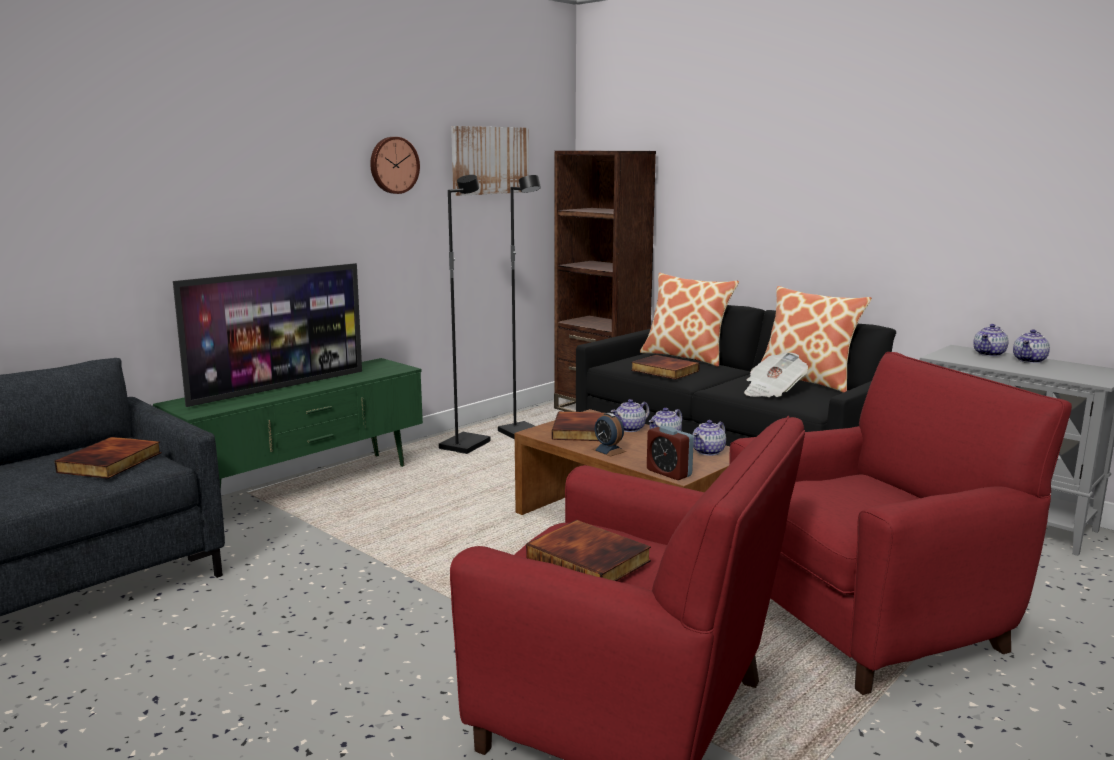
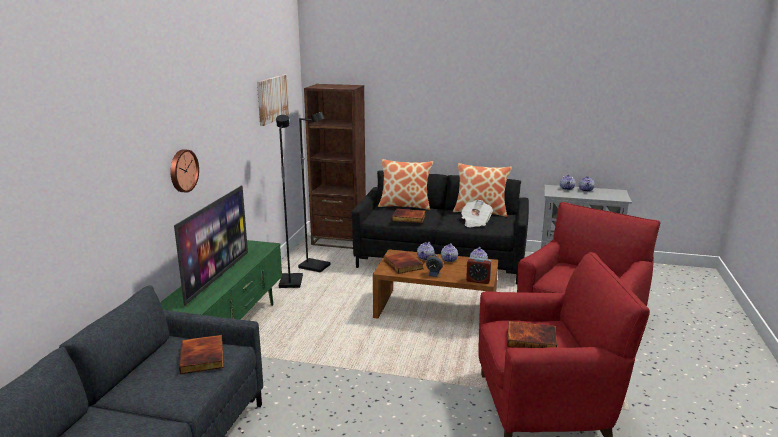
camera: 30 degrees left, 5 degrees up
wall clock [370,137,420,194] -> wall clock moved to [170,149,199,193]

